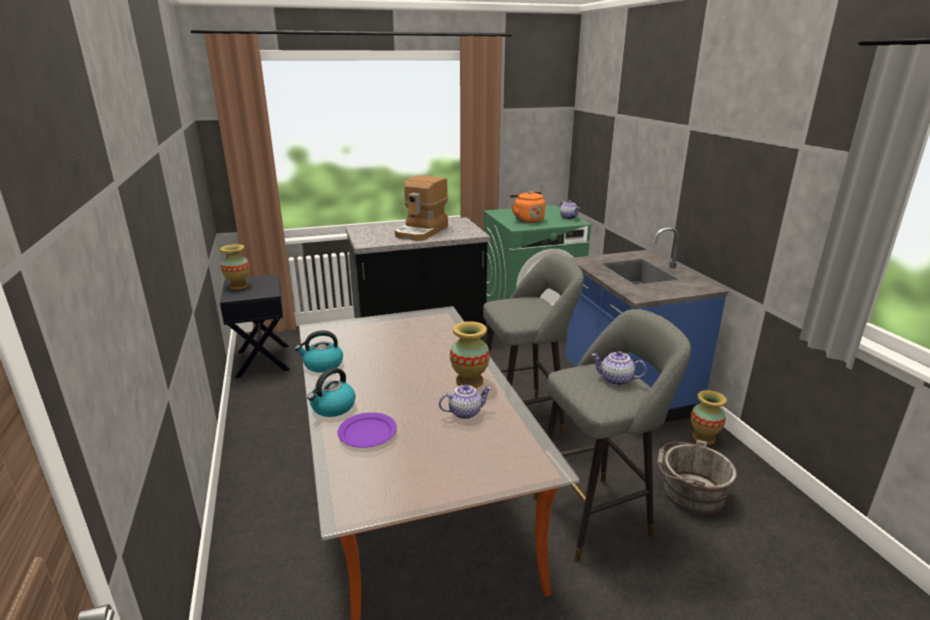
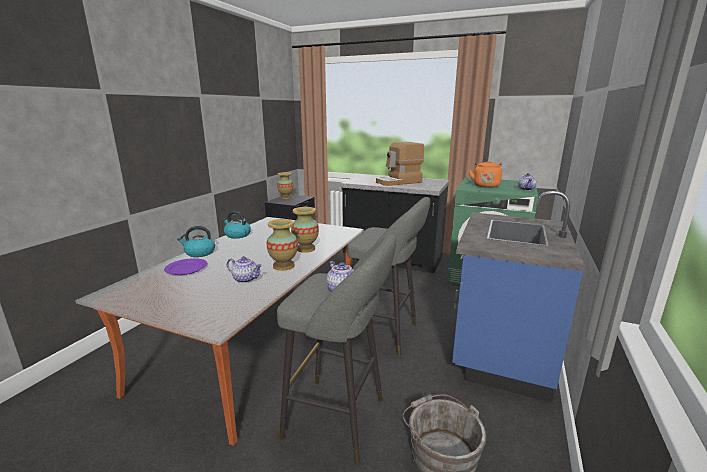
camera: 40 degrees right, 5 degrees down
vase [691,390,727,445] -> vase moved to [291,207,319,253]

